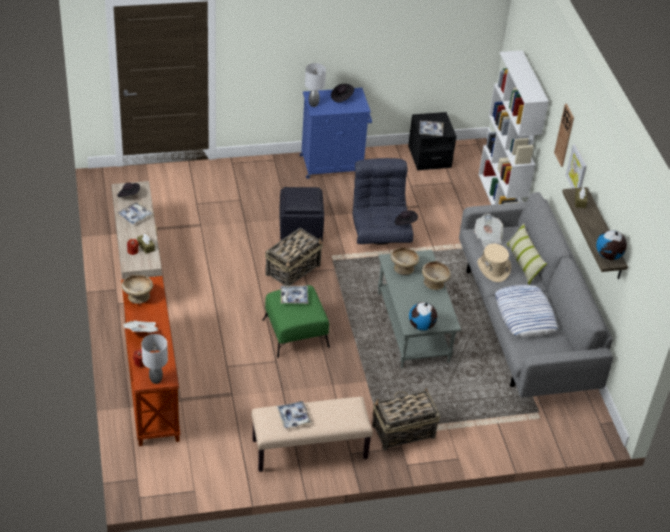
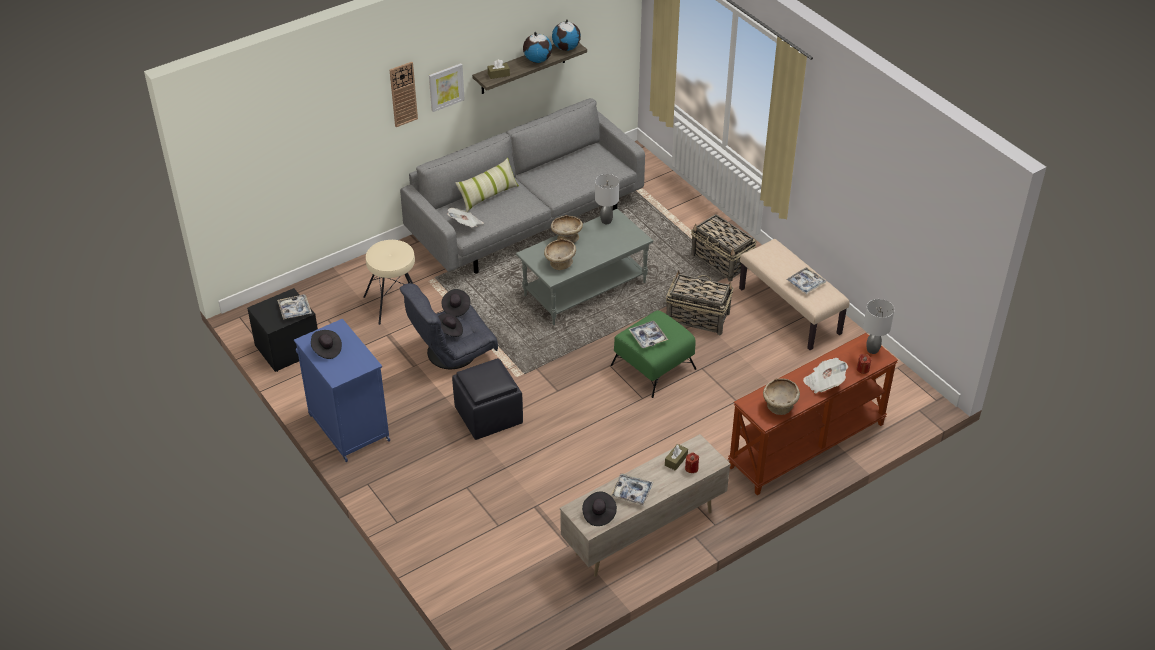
camera: 110 degrees left, 0 degrees up
basket [265,228,323,286] -> basket moved to [666,270,734,335]
grey table lamp [305,63,326,107] -> grey table lamp moved to [595,174,619,224]
globe [409,302,437,330] -> globe moved to [523,32,552,63]
beige hat [477,244,511,282] -> none
white bookcase [479,50,549,205] -> none
pillow [495,285,558,337] -> none
none -> beige stool [364,240,415,325]
none -> black hat [438,313,463,337]

